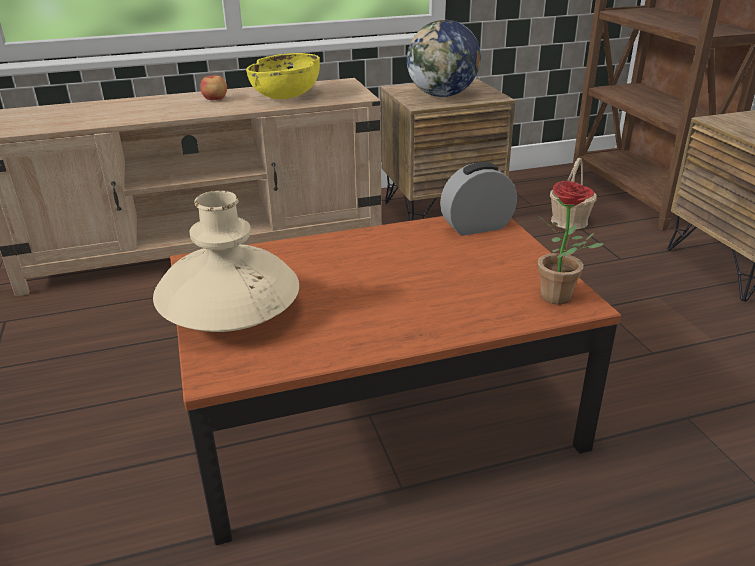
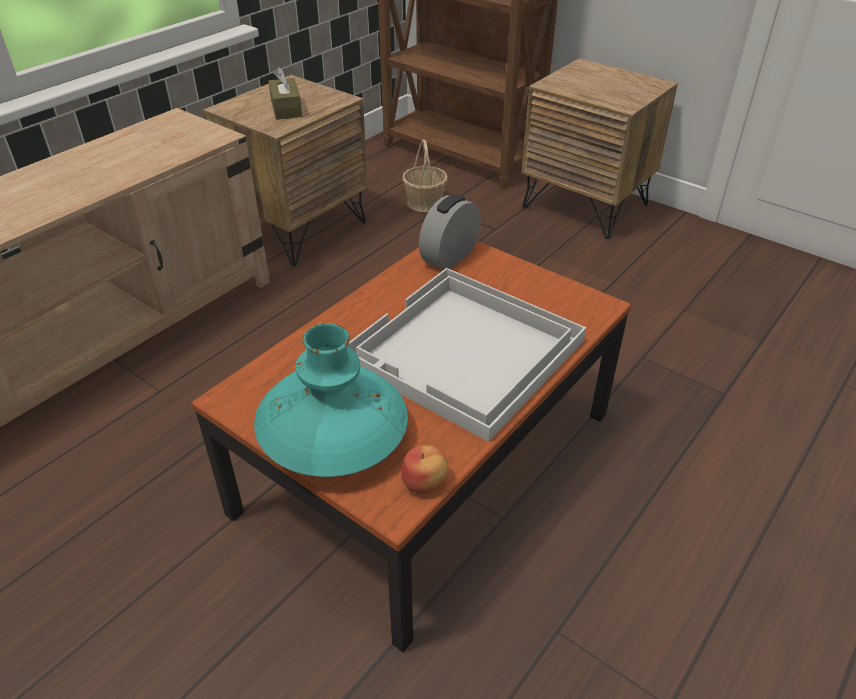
camera: 35 degrees left, 10 degrees up
beige vase [153,191,299,332] -> turquoise vase [254,323,408,477]
apple [200,73,227,100] -> apple moved to [401,445,448,493]
yellow bowl [246,53,320,99] -> none
globe [407,20,481,97] -> brown tissue box [268,67,302,120]
potted plant [536,181,603,305] -> none
none -> white tray [347,268,586,442]

